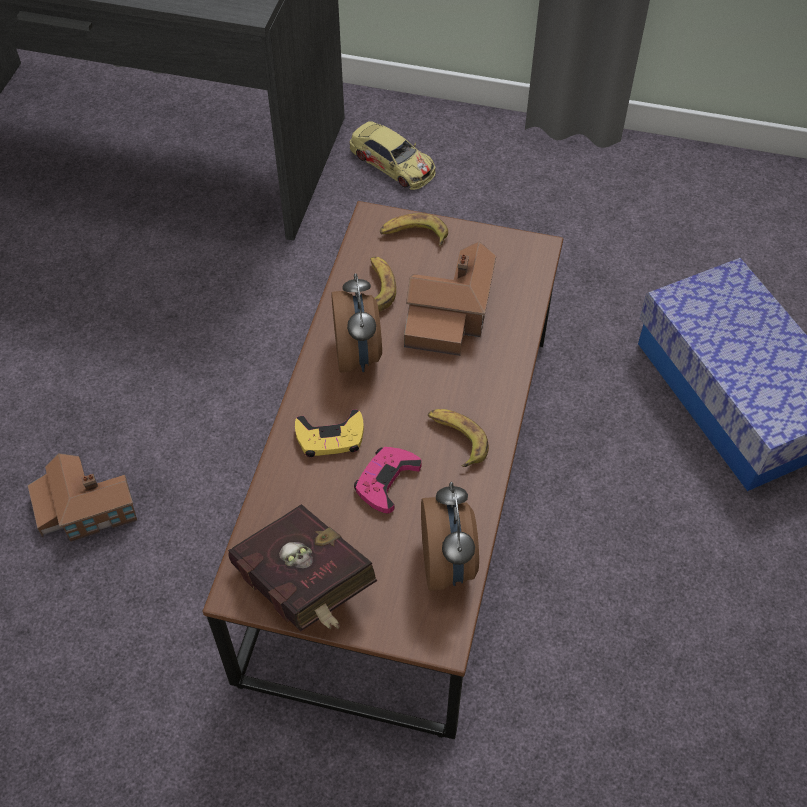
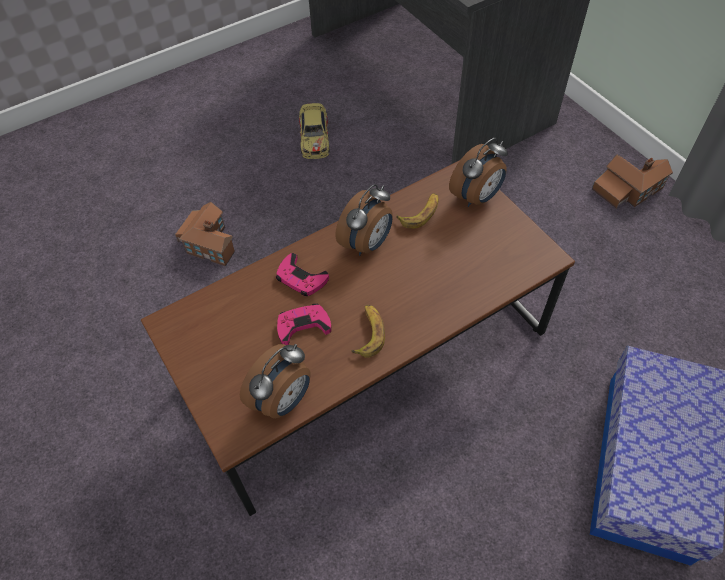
camera: 45 degrees right, 0 degrees up
red book [228,504,377,631] -> none
yellow game controller [295,409,364,457] -> pink game controller [276,253,329,296]
toy car [349,121,436,190] -> toy car moved to [299,103,330,159]
banana [380,213,448,246] -> alarm clock [449,138,507,207]
toy house [404,242,496,356] -> toy house moved to [592,155,673,209]

